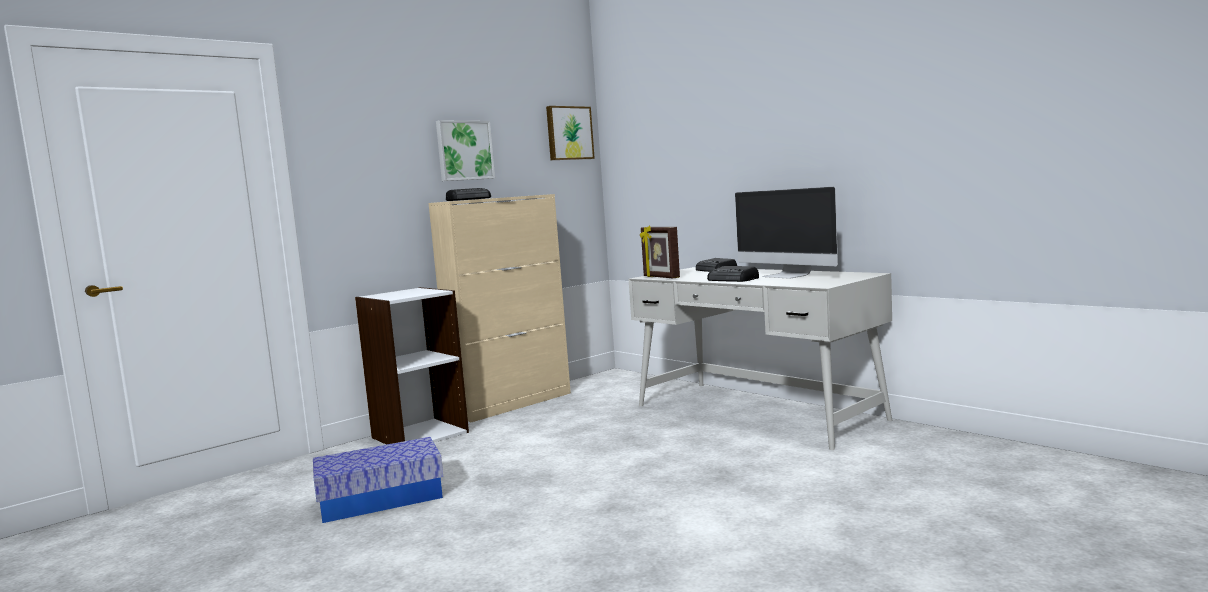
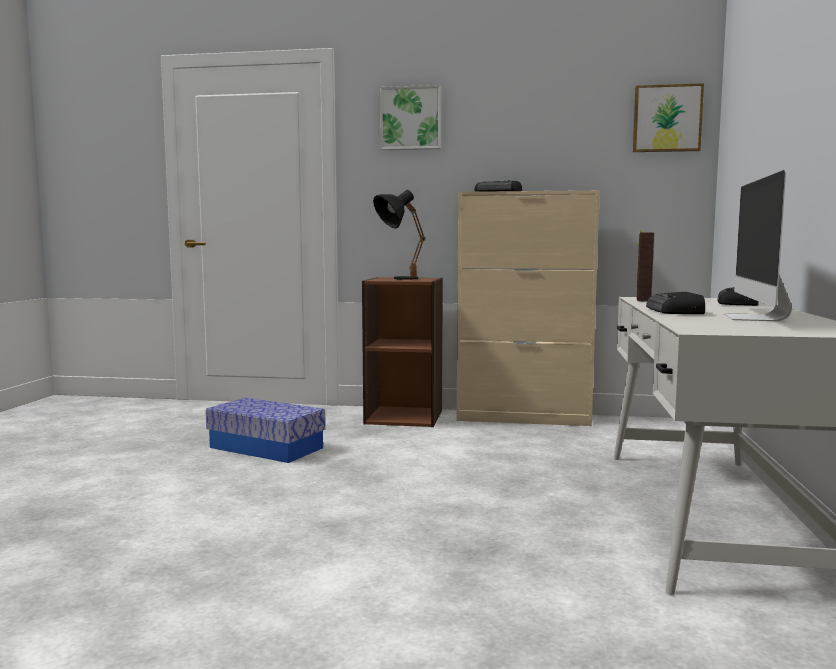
camera: 50 degrees right, 0 degrees up
white bookcase [355,287,469,445] -> brown bookcase [362,277,443,427]
picture [436,120,495,181] -> picture moved to [380,85,441,150]
none -> black table lamp [373,190,425,279]

